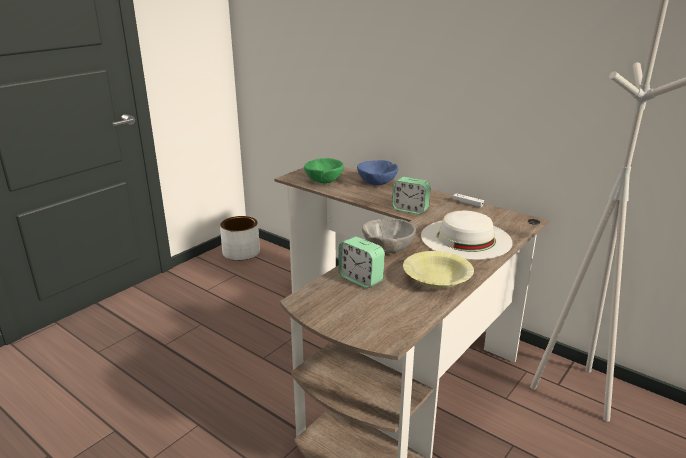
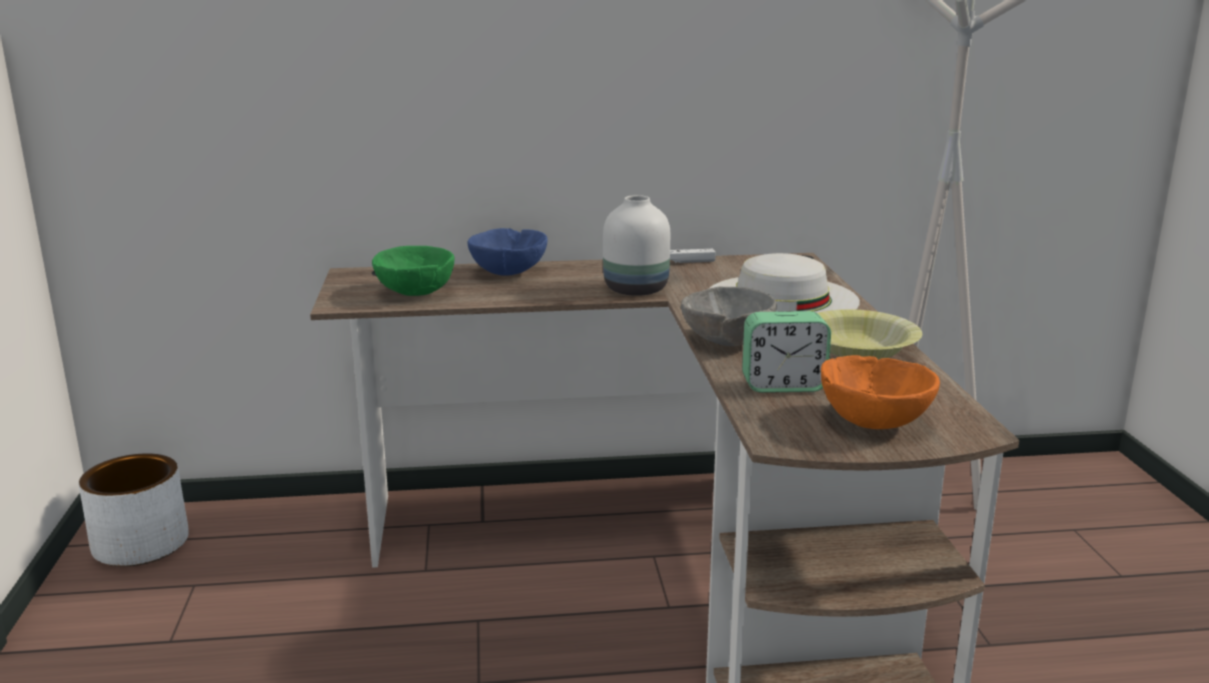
camera: 45 degrees left, 5 degrees down
alarm clock [392,177,431,214] -> white vase [603,195,670,296]
none -> orange bowl [821,355,940,429]

